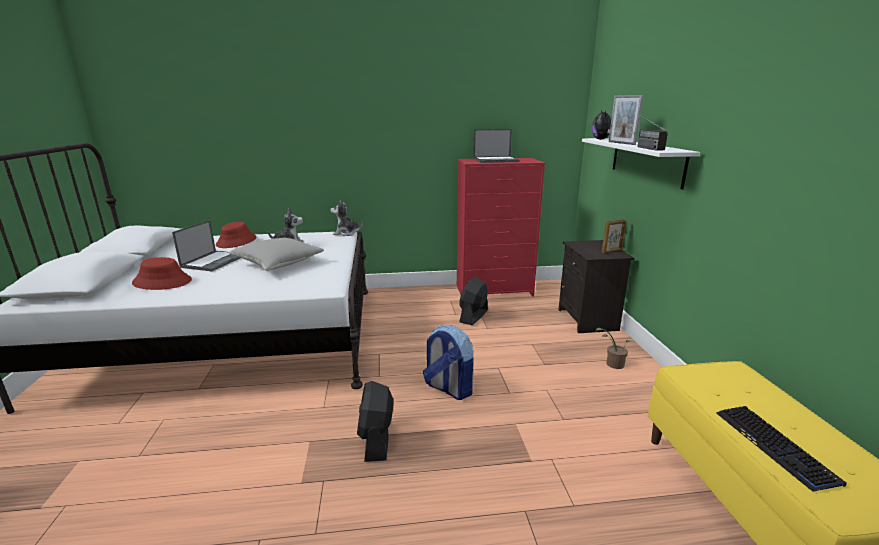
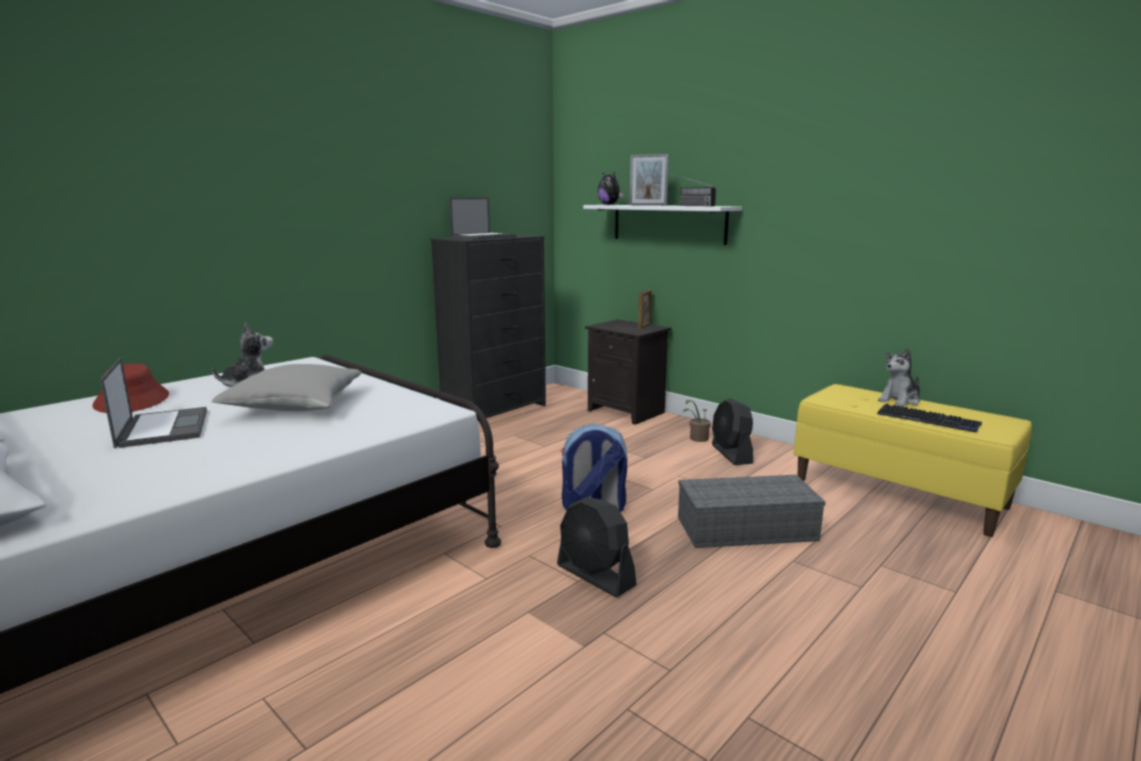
camera: 40 degrees left, 5 degrees down
red hat [132,257,192,290] -> none
plush toy [330,200,363,236] -> plush toy moved to [878,348,920,407]
red dresser [457,158,545,297] -> black dresser [431,235,546,421]
black fan [459,277,488,325] -> black fan moved to [712,398,753,465]
none -> grey storage box [678,475,826,548]

